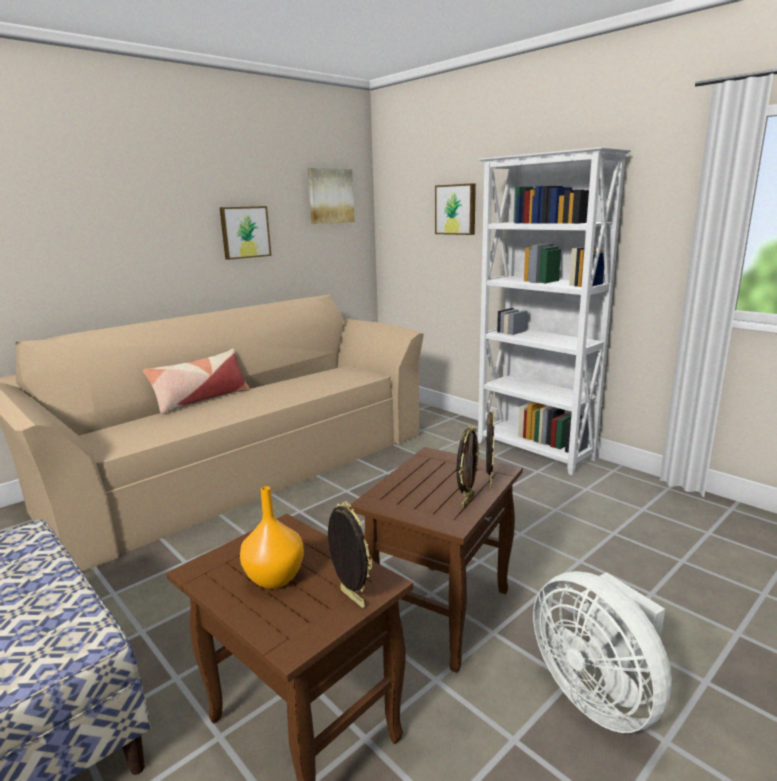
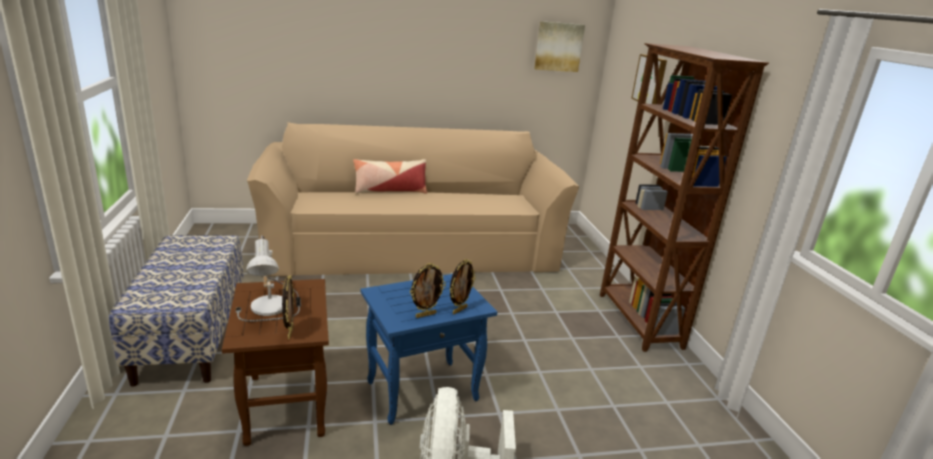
camera: 30 degrees right, 5 degrees up
picture [219,206,271,260] -> none
orange vase [240,486,304,589] -> table lamp [236,235,301,322]
brown side table [349,447,523,673] -> blue side table [360,274,497,425]
white bookcase [478,147,631,475] -> brown bookcase [600,43,769,352]

